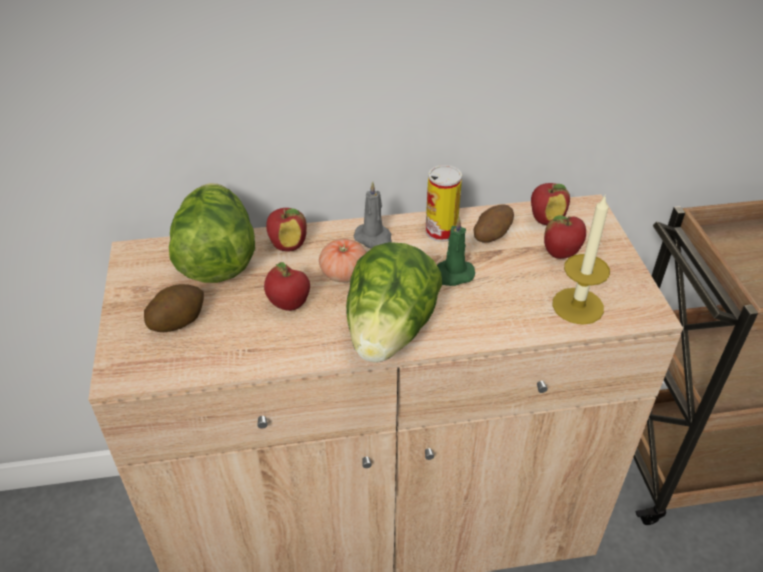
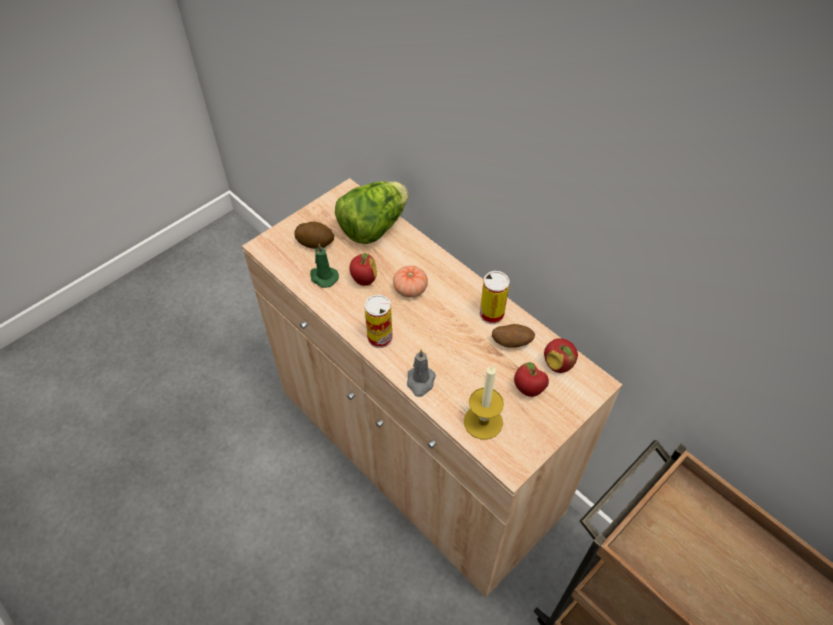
camera: 55 degrees right, 10 degrees up
apple [266,208,307,252] -> none
lettuce [346,242,442,362] -> can [364,294,392,348]
grey candle [353,181,392,248] -> grey candle moved to [407,349,436,397]
green candle [437,217,475,286] -> green candle moved to [310,244,339,288]

